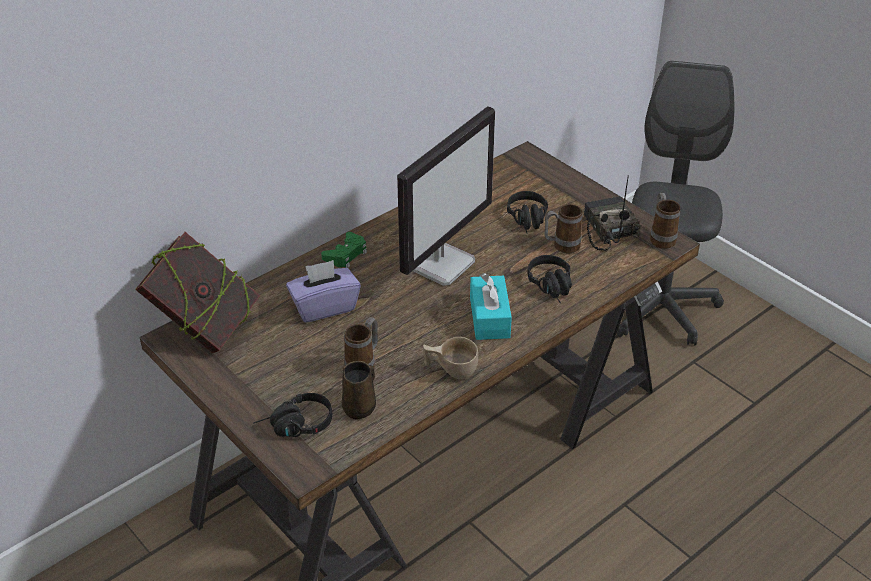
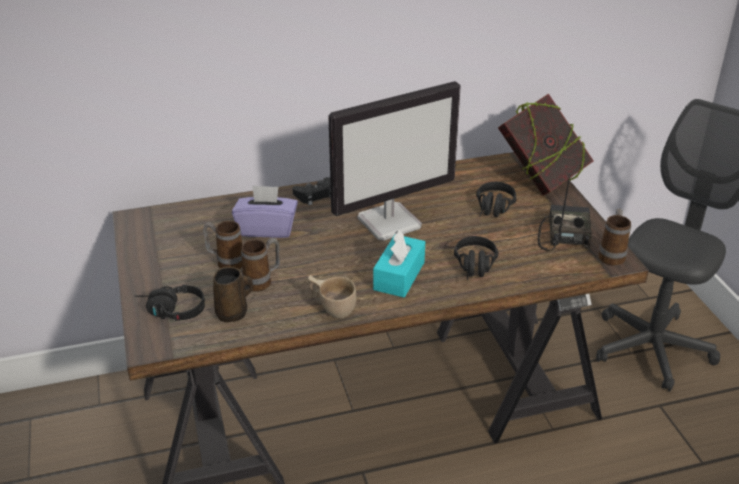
camera: 25 degrees right, 5 degrees down
book [135,232,260,353] -> book moved to [498,94,593,195]
green game controller [321,232,367,268] -> black game controller [292,177,331,205]
mug [544,204,583,253] -> mug moved to [203,221,242,269]

